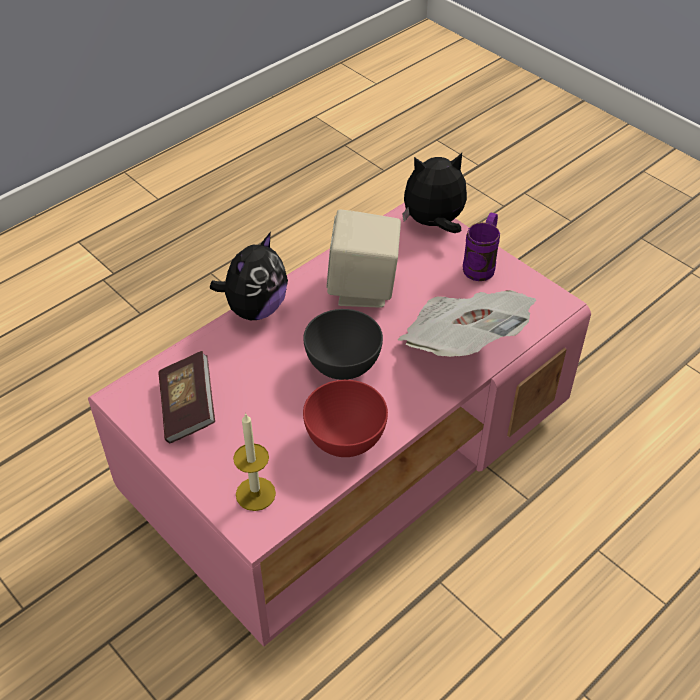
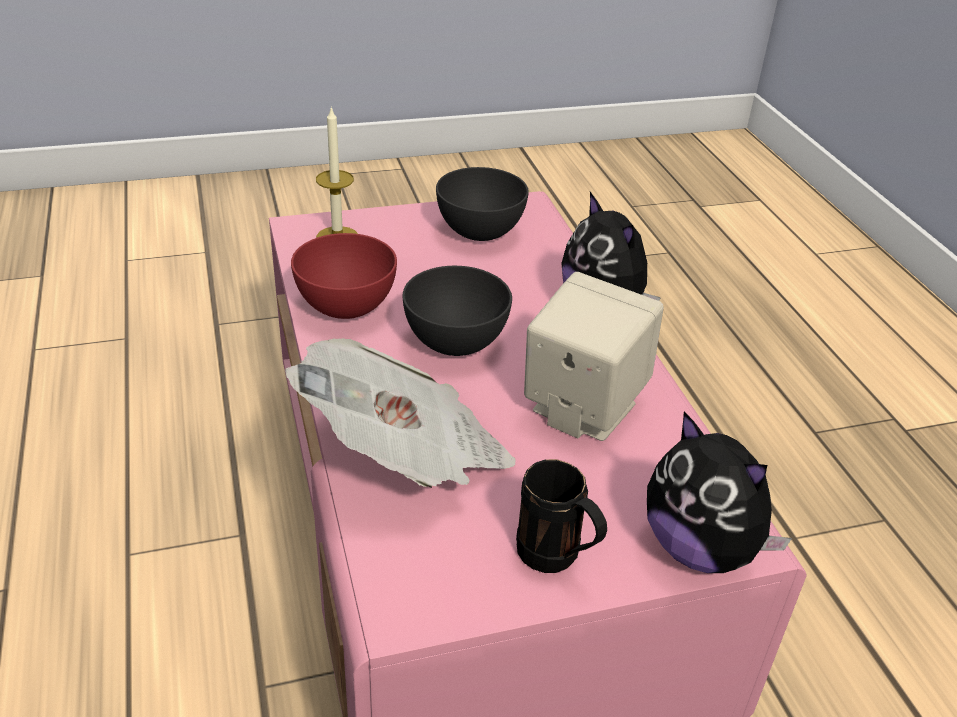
camera: 115 degrees right, 10 degrees down
book [158,351,215,443] -> grey bowl [436,167,529,241]
plush toy [402,153,467,233] -> plush toy turned 120 degrees clockwise [647,411,792,573]
purple mug [463,213,500,281] -> black mug [516,459,607,573]

